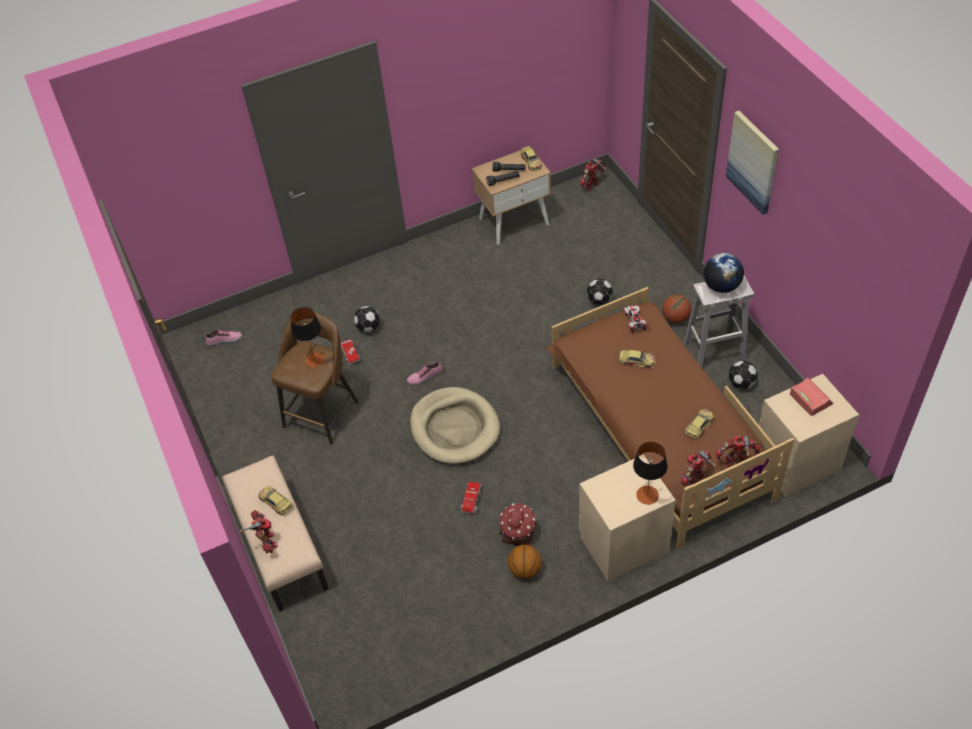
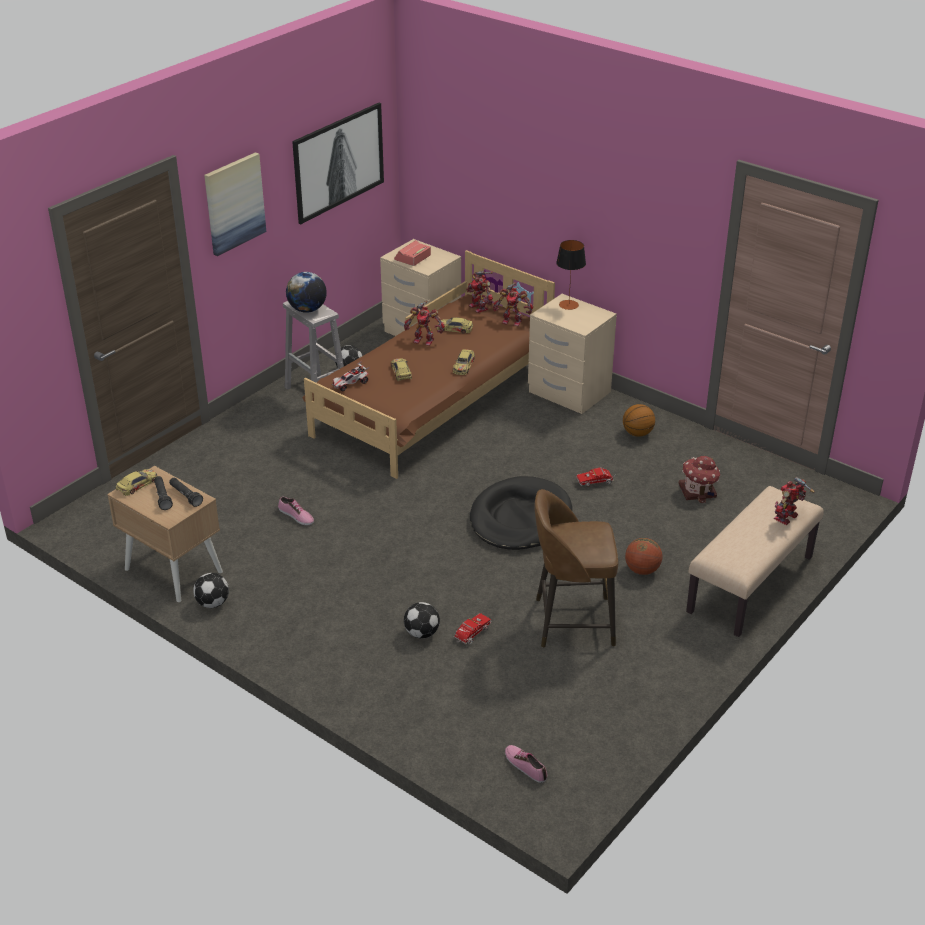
camera: 120 degrees left, 15 degrees down
toy car [258,486,293,516] -> toy car moved to [453,349,475,375]
table lamp [290,307,325,368] -> none
shoe [407,362,443,385] -> shoe moved to [278,496,314,525]
beige dog bed [410,387,500,464] -> black dog bed [470,476,572,550]
toy house [499,503,536,546] -> toy house moved to [679,456,720,503]
toy robot [580,158,606,191] -> toy robot moved to [404,301,445,346]
football [587,279,613,305] -> football moved to [193,573,229,608]
basketball [662,294,691,323] -> basketball moved to [625,538,662,575]
none -> picture [292,103,384,224]

